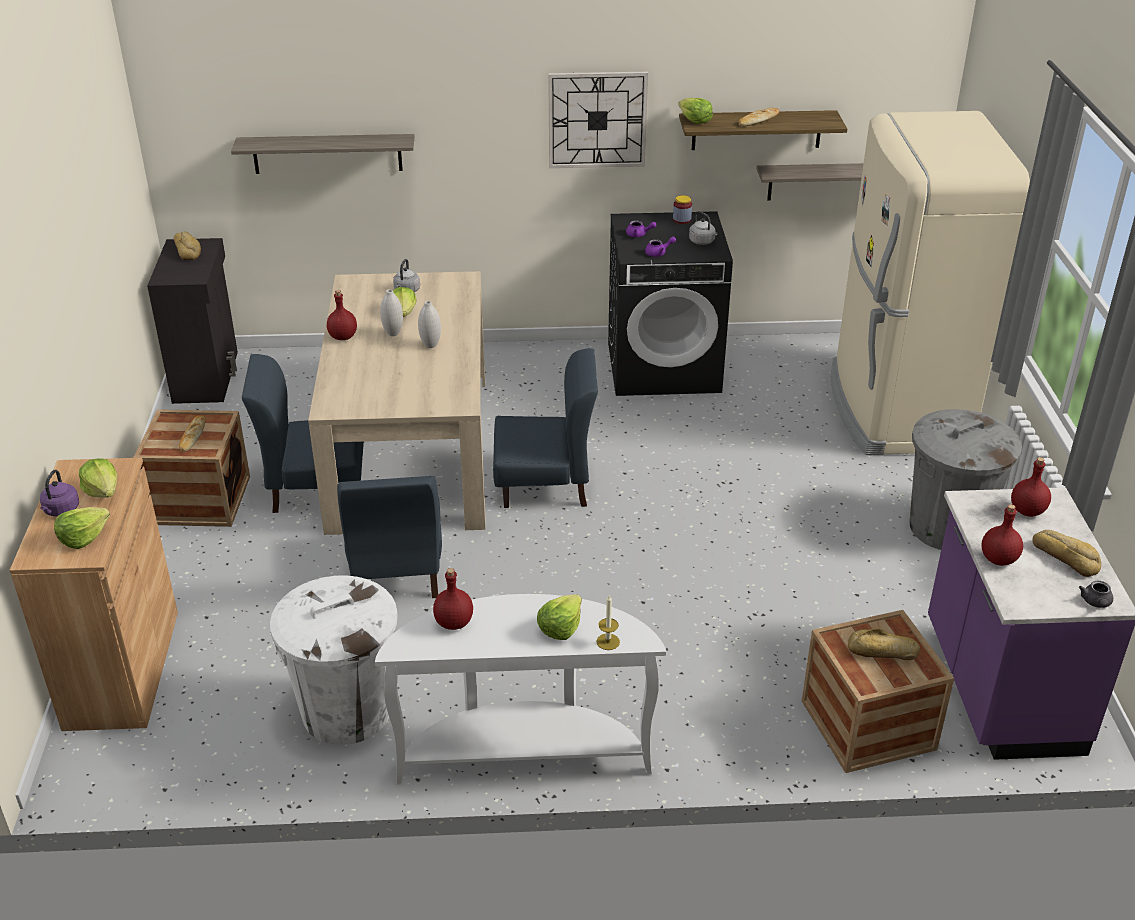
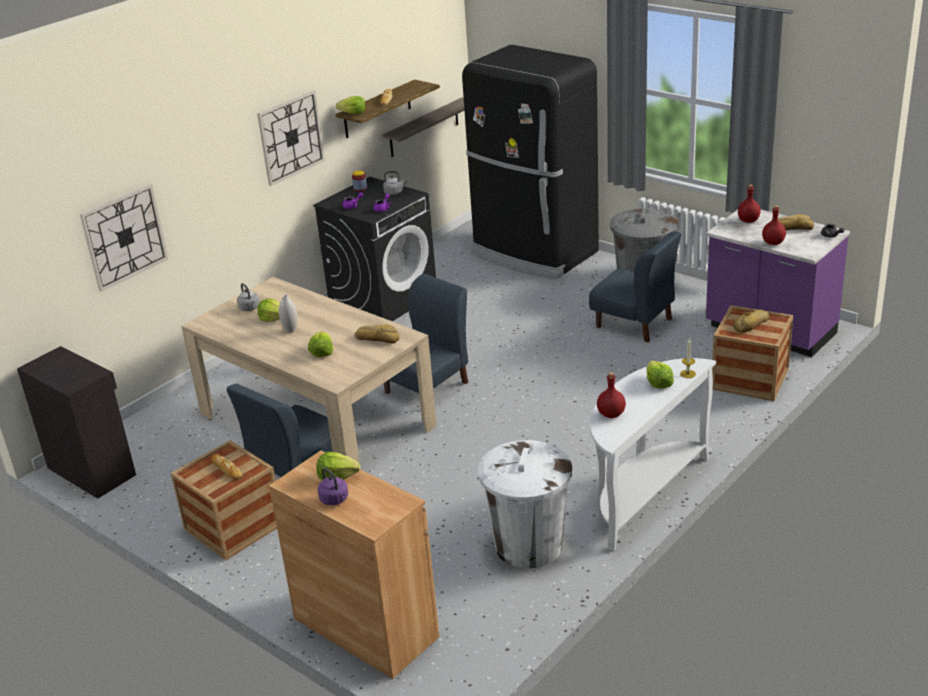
camera: 45 degrees left, 5 degrees down
lettuce [54,507,110,549] -> lettuce moved to [308,331,333,357]
bread [174,232,201,260] -> bread moved to [355,325,400,344]
shelf [231,134,415,174] -> wall clock [80,184,168,292]
red bottle [327,290,357,340] -> none
blue chair [337,476,442,598] -> blue chair moved to [589,231,682,342]
white vase [418,301,441,348] -> none
beige fridge [831,111,1030,455] -> black fridge [462,45,599,279]

